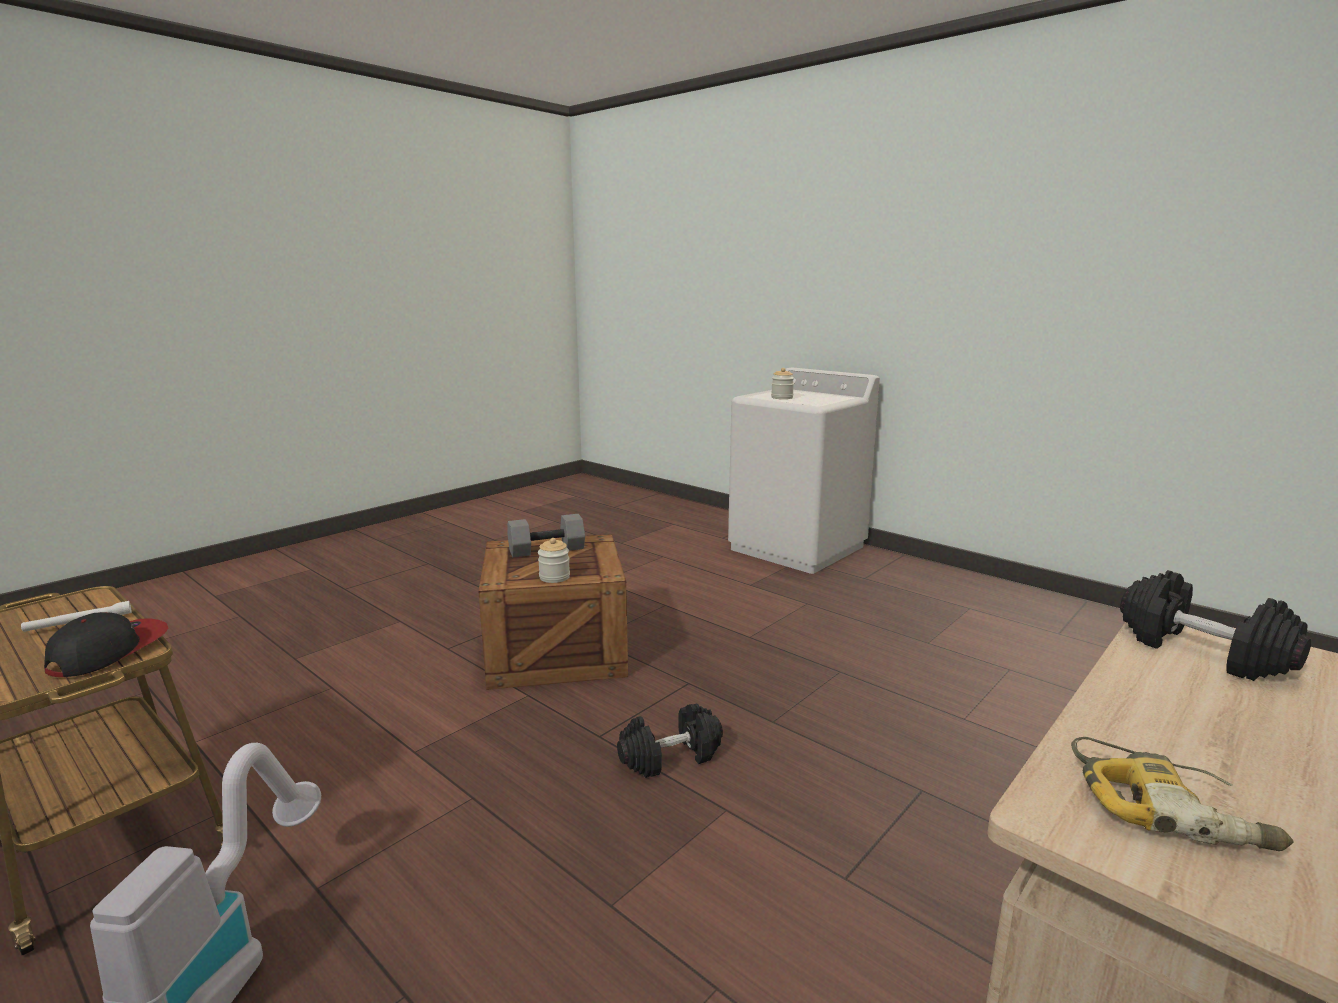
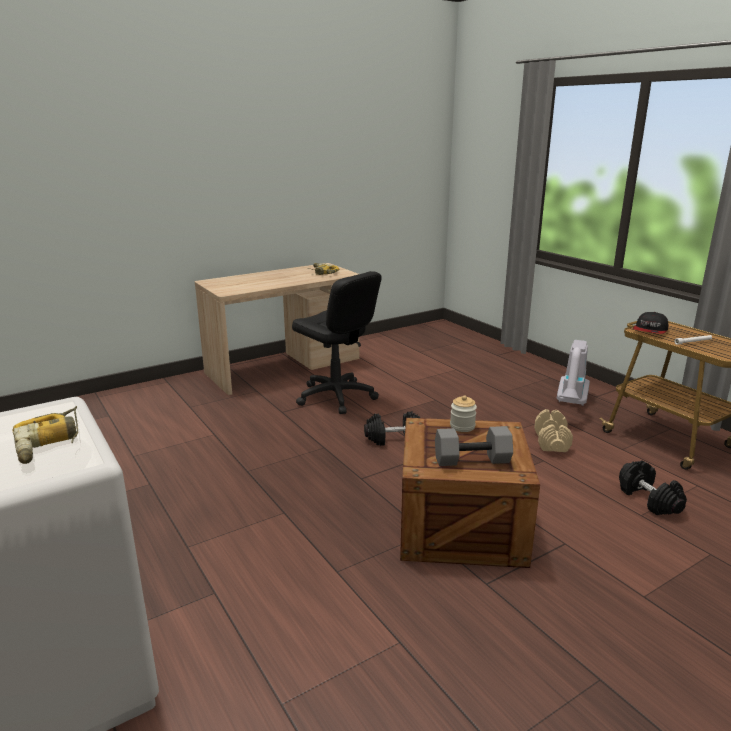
camera: 165 degrees left, 5 degrees up
jar [771,368,794,399] -> power drill [12,406,78,464]
black dumbbell [1120,570,1311,681] -> black dumbbell moved to [619,461,687,515]
none -> black office chair [292,271,382,414]
none -> beige dumbbell [534,409,573,452]

